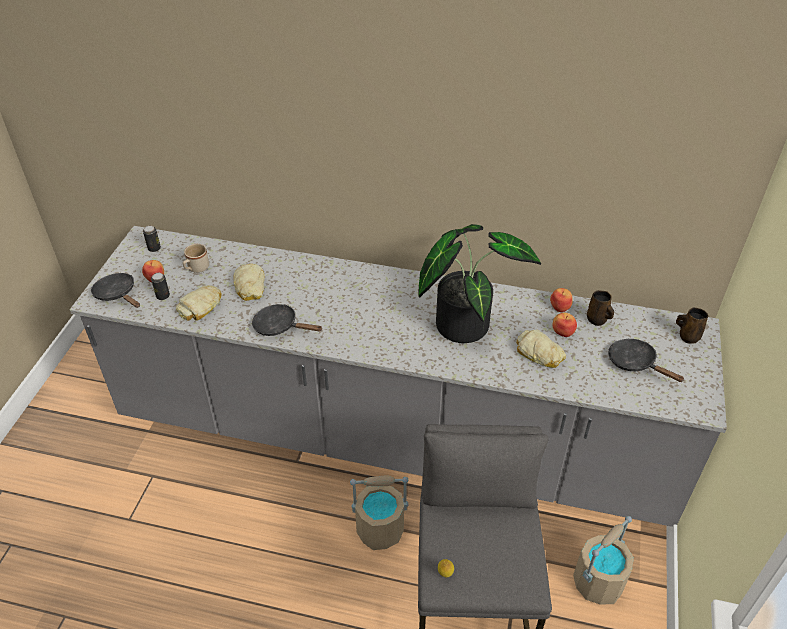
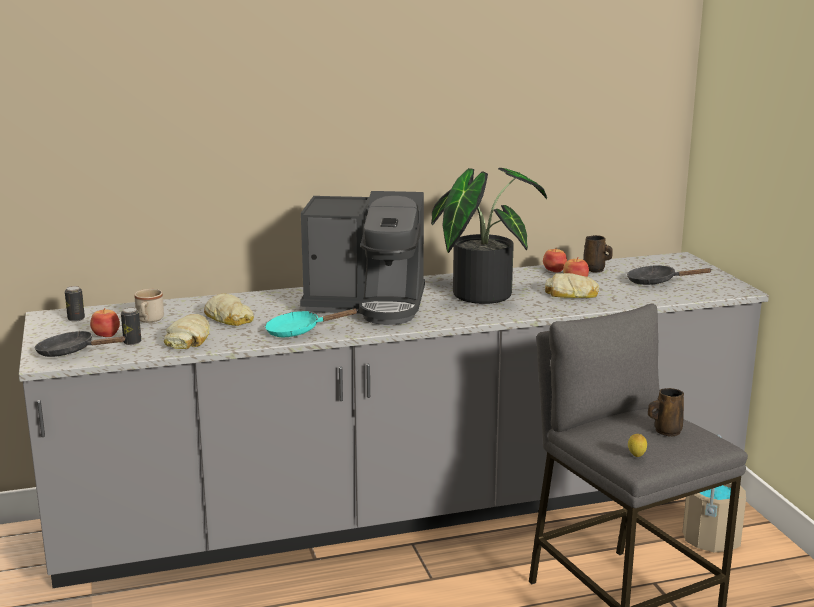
camera: 30 degrees left, 25 degrees down
black frying pan [252,304,323,336] -> turquoise frying pan [265,309,358,337]
beige bucket [350,475,409,550] -> none
brown mug [676,308,708,344] -> brown mug moved to [648,388,684,437]
none -> coffee machine [300,191,425,325]

